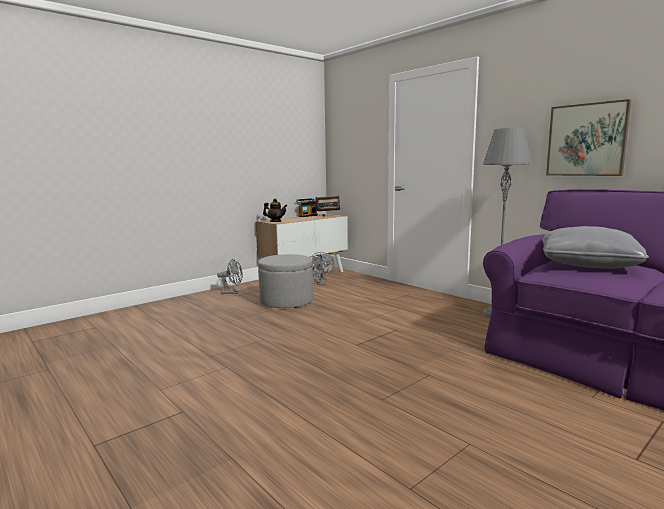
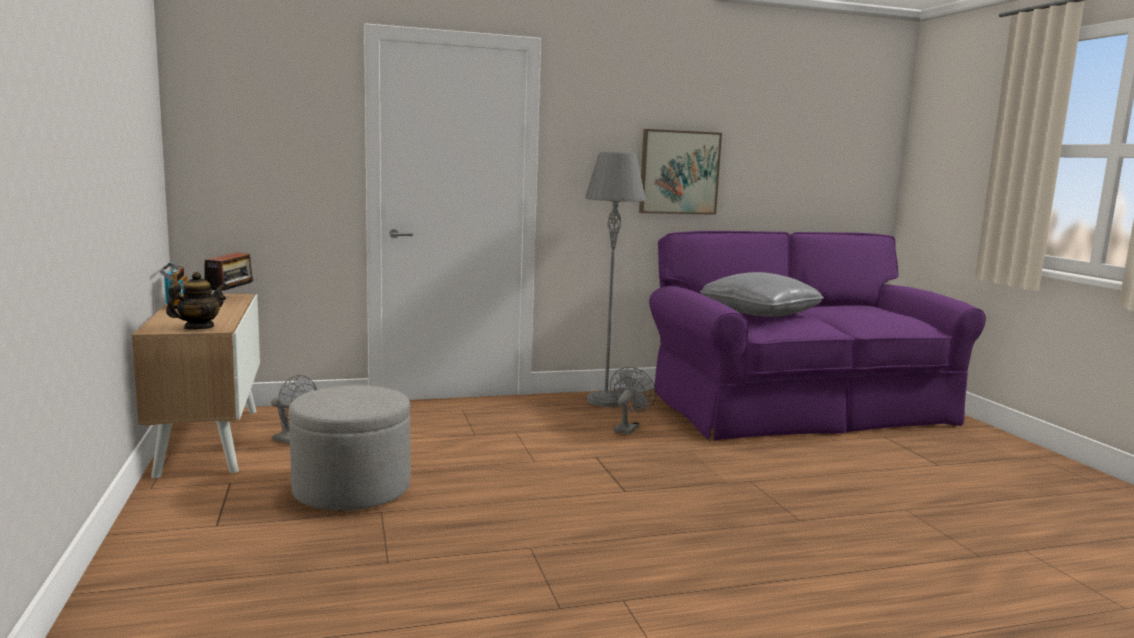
camera: 65 degrees left, 0 degrees up
grey fan [217,259,243,294] -> grey fan moved to [610,367,656,435]

